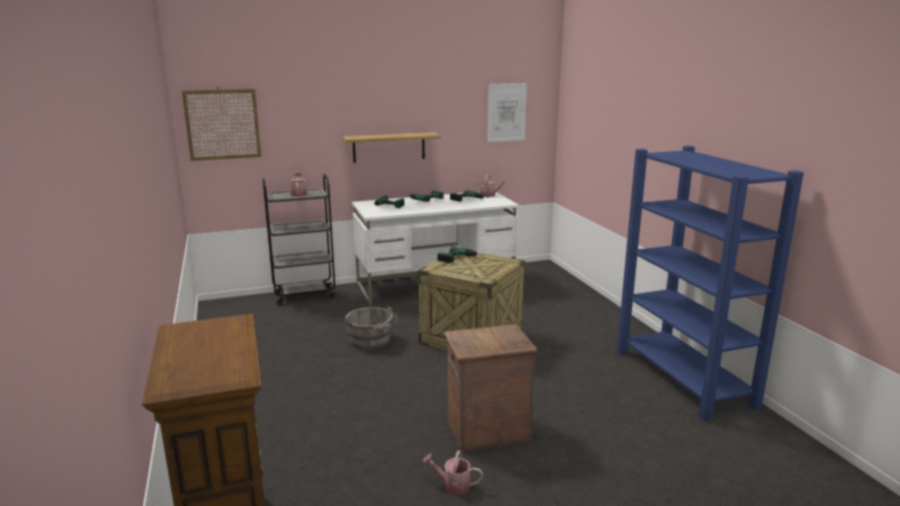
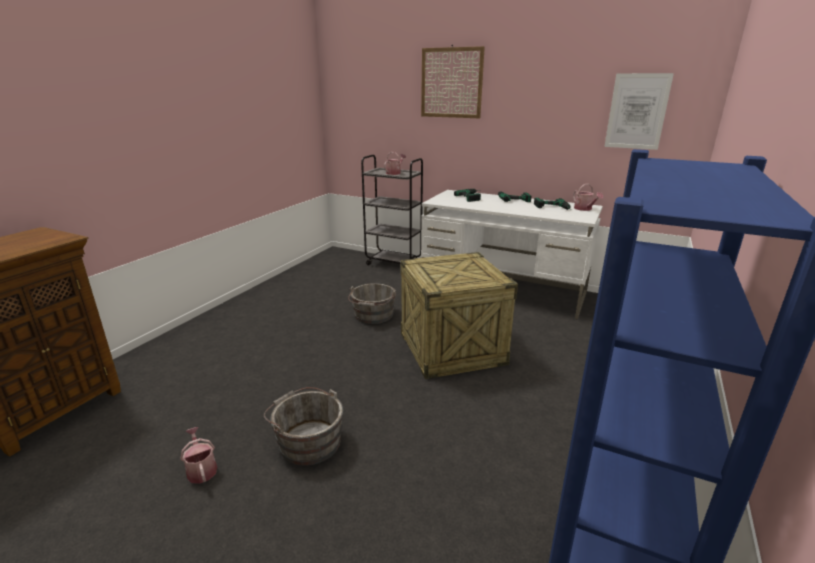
camera: 45 degrees right, 5 degrees up
picture [182,87,262,161] -> picture moved to [421,45,485,118]
shelf [342,132,441,163] -> none
power drill [438,246,480,263] -> none
crate [444,324,538,451] -> grey bucket [264,387,343,466]

